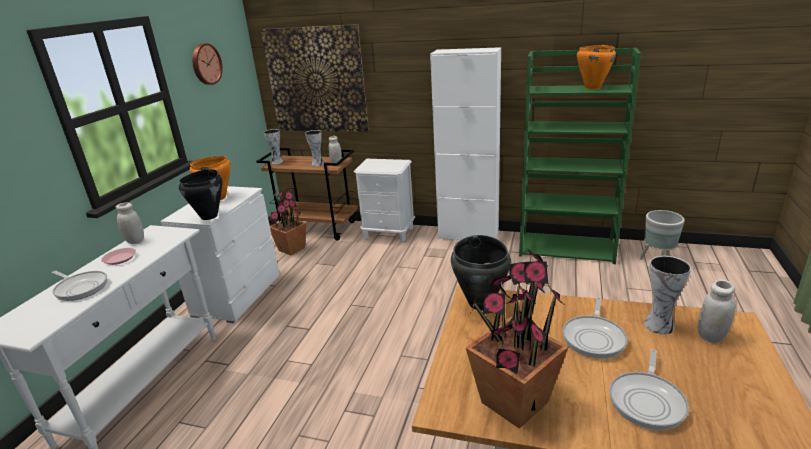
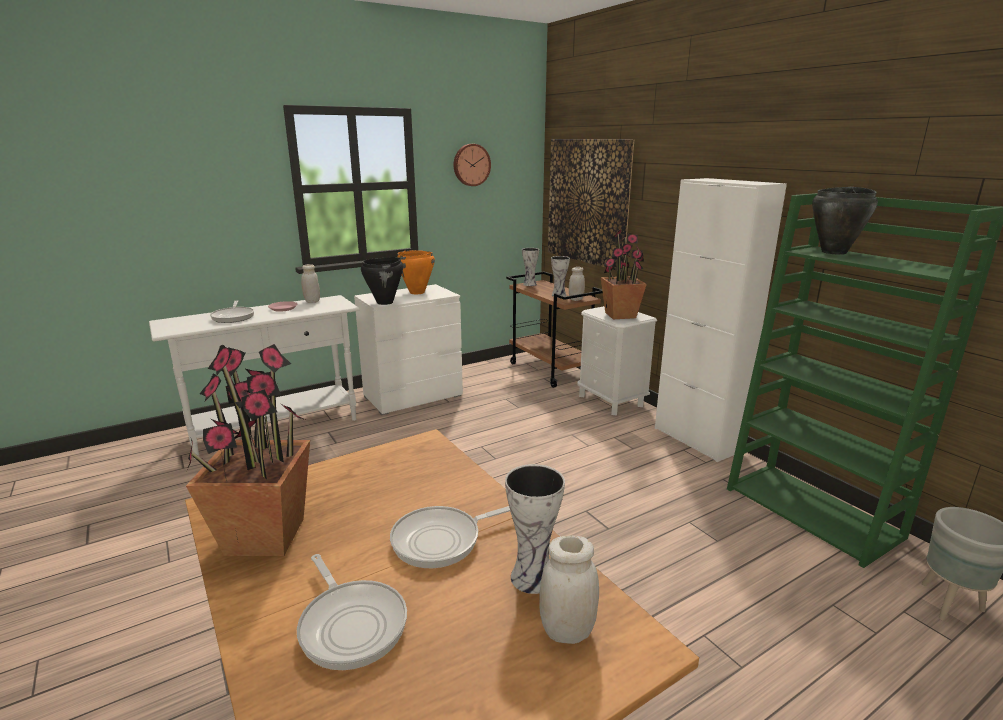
camera: 40 degrees right, 5 degrees down
potted plant [269,190,306,256] -> potted plant moved to [601,230,647,319]
black cooking pot [451,235,511,310] -> black cooking pot moved to [812,187,878,255]
orange cooking pot [577,45,616,89] -> none
frying pan [609,349,689,430] -> frying pan turned 105 degrees counterclockwise [297,554,407,670]

